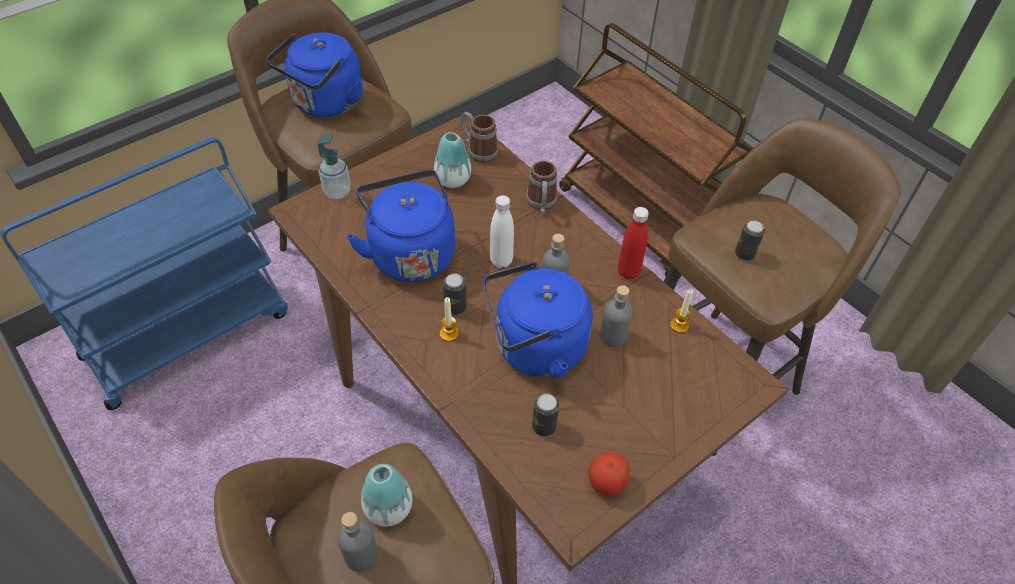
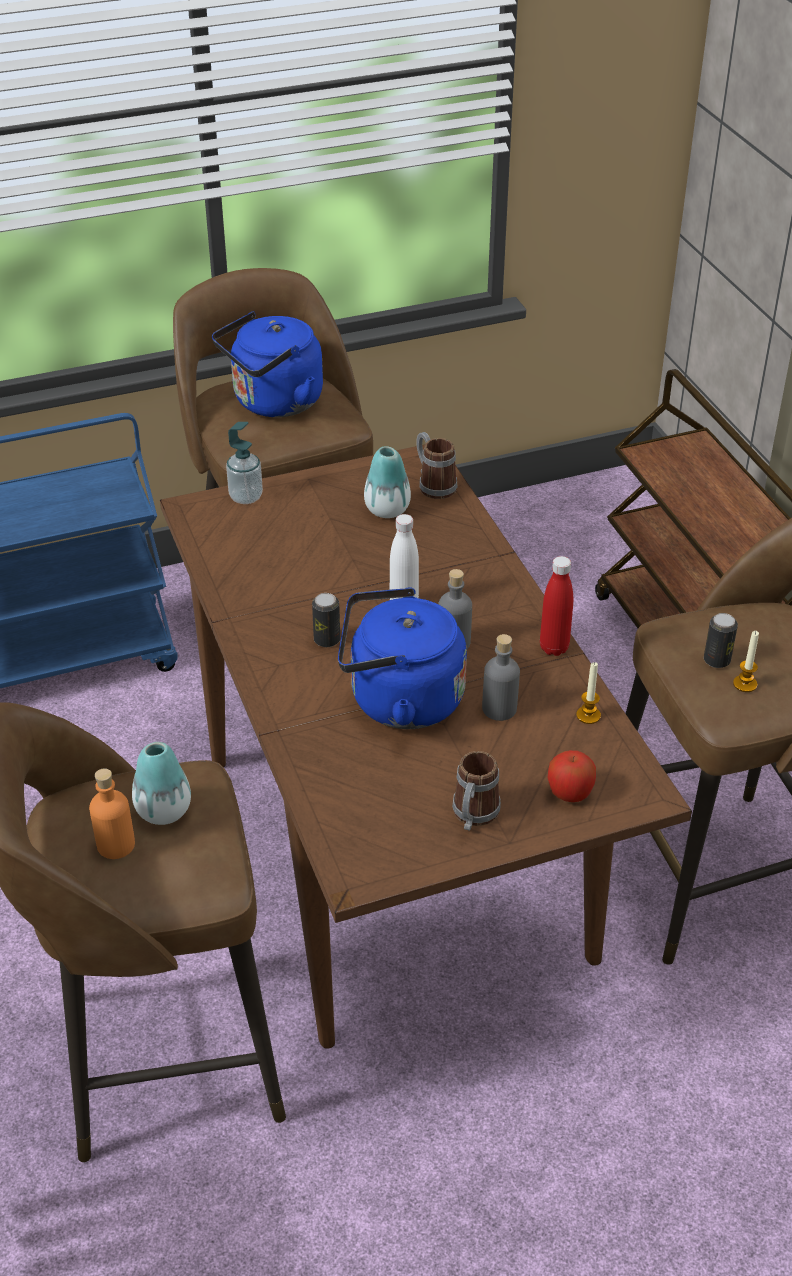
camera: 20 degrees right, 10 degrees down
grey bottle [337,512,378,572] -> orange bottle [89,768,135,859]
blue kettle [347,170,455,282] -> none
candle [440,297,459,341] -> candle moved to [733,631,759,692]
mug [526,160,558,213] -> mug moved to [452,751,501,831]
can [532,393,559,437] -> none
apple [588,452,630,496] -> apple moved to [548,750,596,802]

